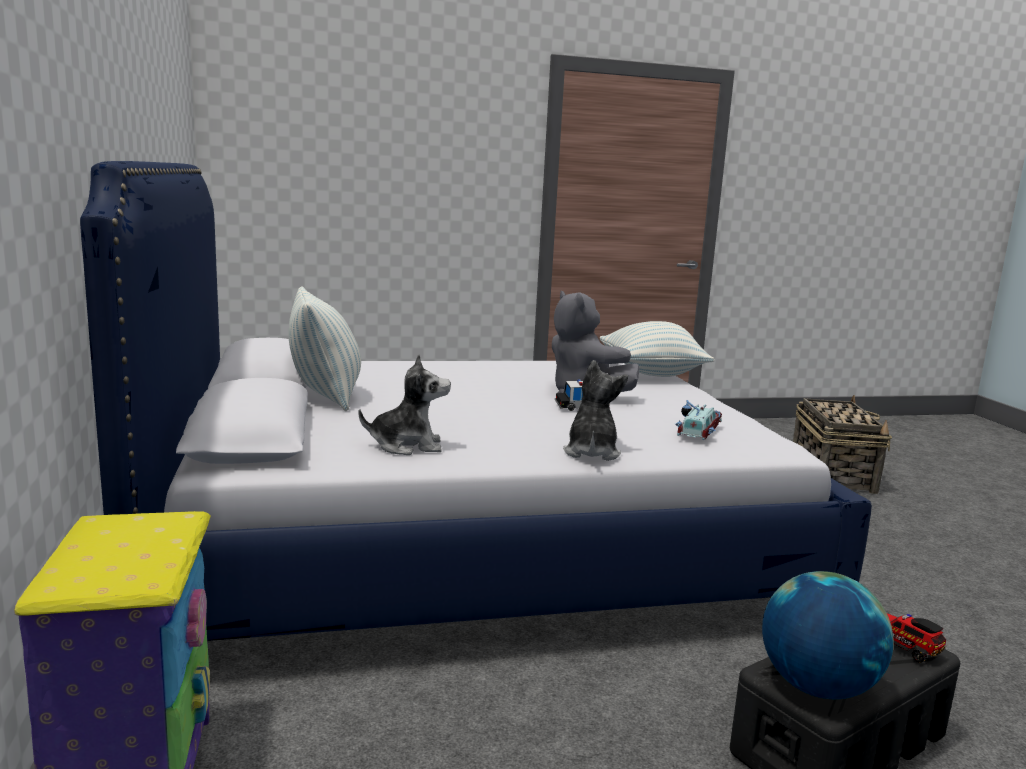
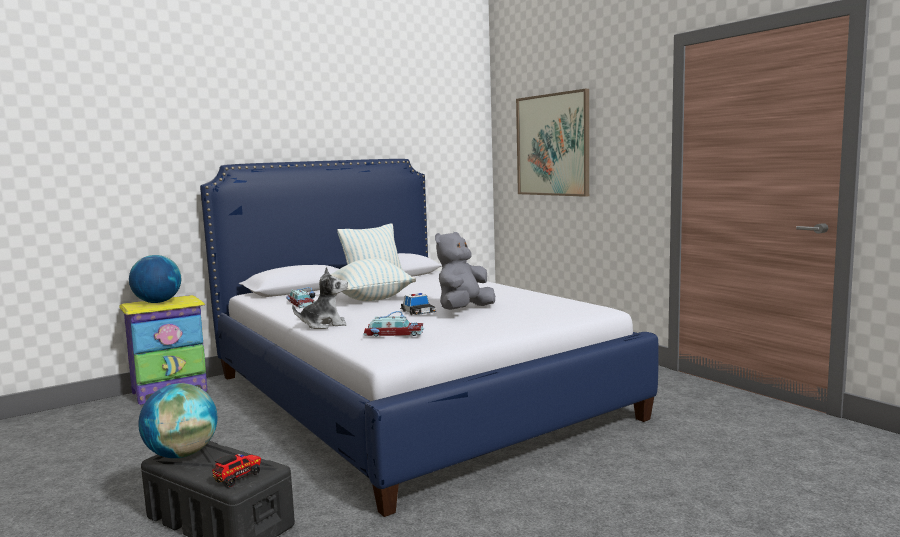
camera: 70 degrees right, 5 degrees down
plush toy [359,354,451,455] -> toy car [286,287,315,308]
pillow [600,321,715,377] -> pillow moved to [330,259,416,301]
basket [793,395,892,494] -> none
none -> globe [129,255,181,303]
none -> picture [516,89,589,197]

